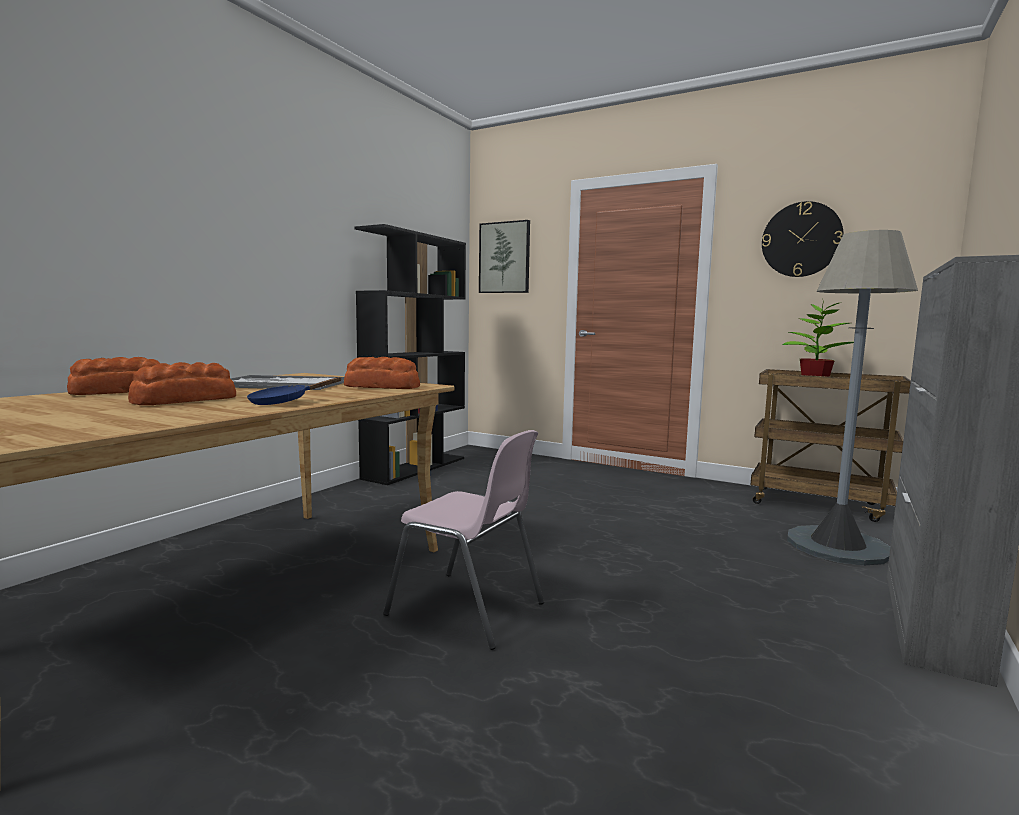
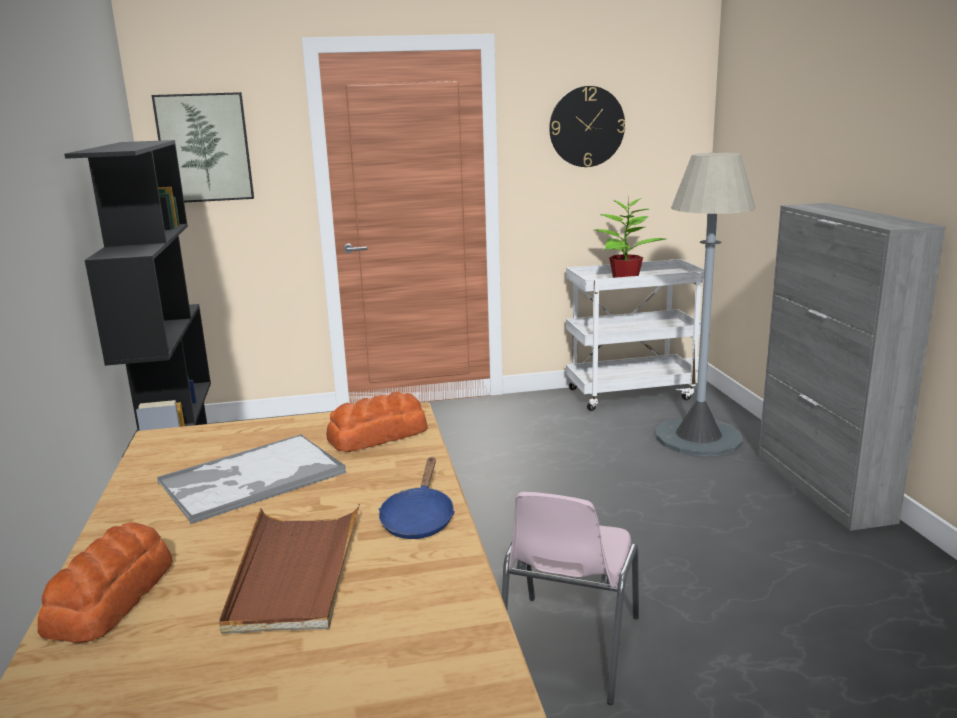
camera: 40 degrees left, 10 degrees up
bread [128,362,236,405] -> brown tray [219,504,360,634]
pink chair [384,430,544,650] -> pink chair turned 120 degrees clockwise [502,492,639,705]
brown cart [750,369,911,522] -> white cart [566,259,704,411]

